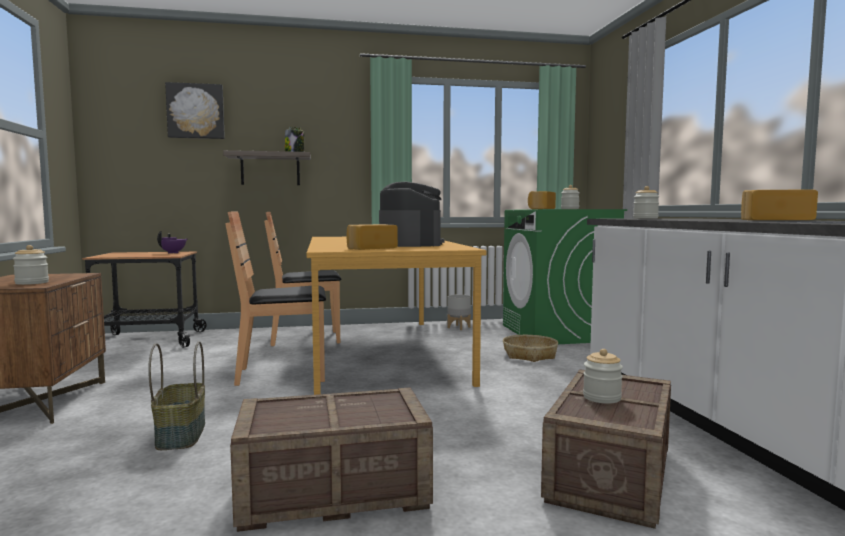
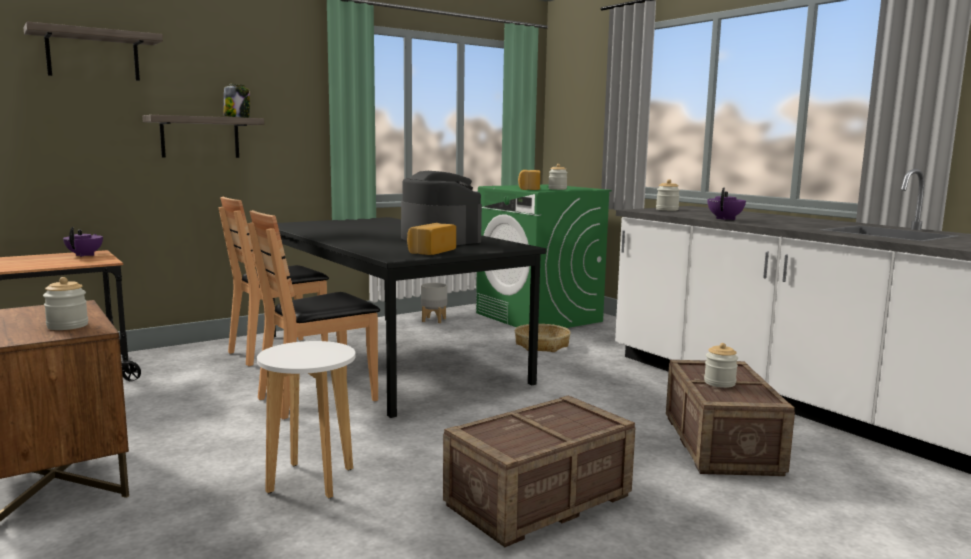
camera: 25 degrees left, 5 degrees up
basket [148,341,205,450] -> white stool [257,341,356,499]
picture [165,82,225,139] -> shelf [23,21,163,81]
orange dining table [307,237,486,395] -> black dining table [273,217,546,418]
bread [741,189,818,220] -> none
none -> purple teapot [707,188,746,220]

